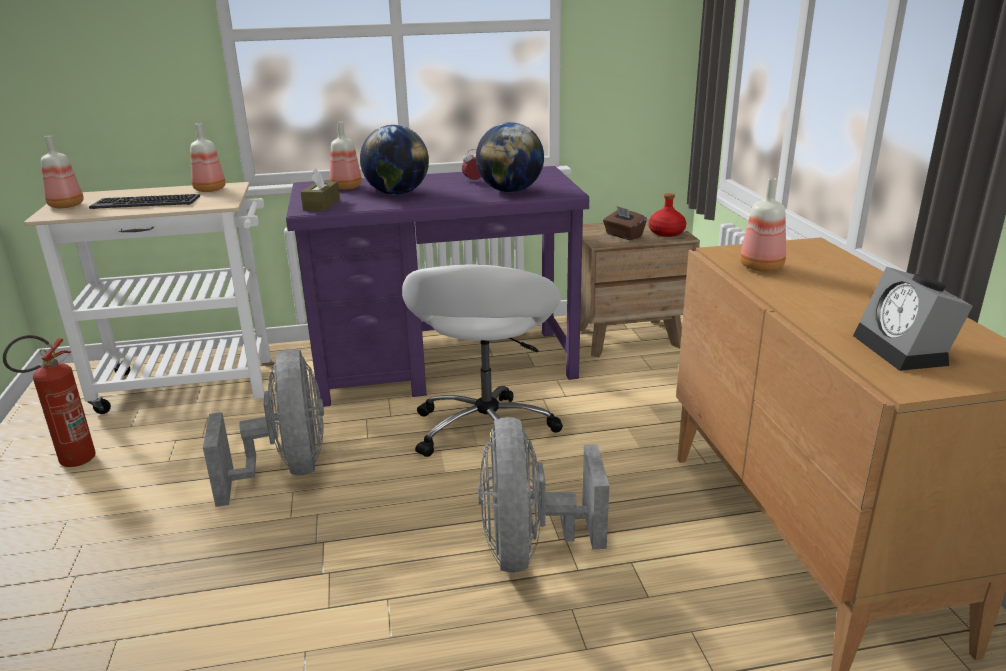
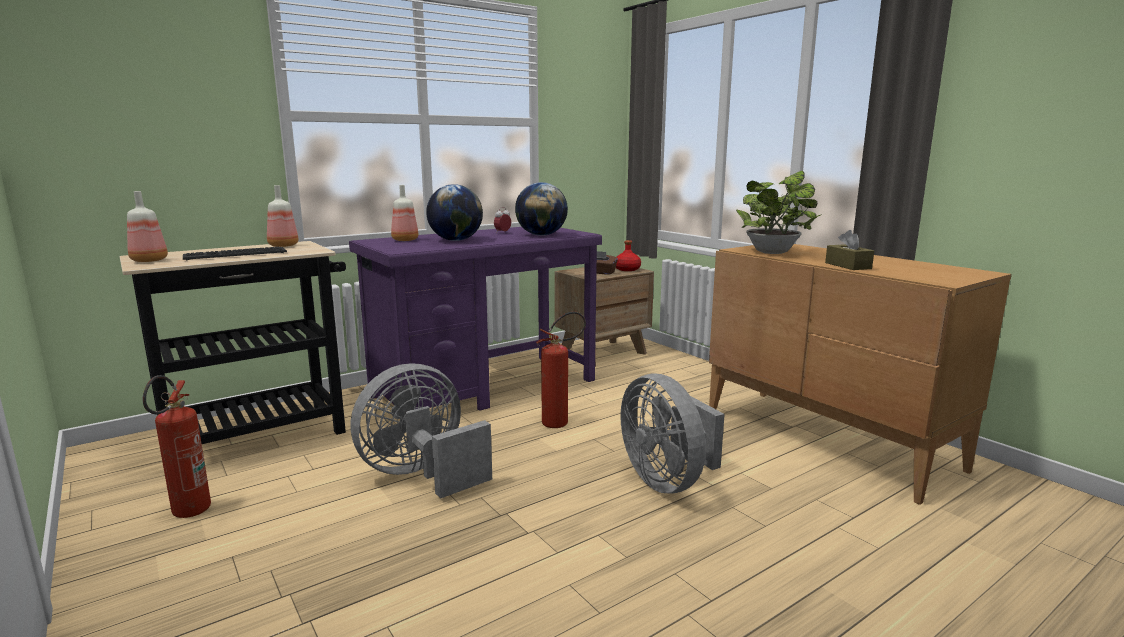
camera: 25 degrees left, 10 degrees down
white cart [24,182,271,414] -> black cart [120,241,346,444]
grey fan [203,349,324,507] -> grey fan turned 90 degrees counterclockwise [351,363,492,498]
brown tissue box [301,169,340,211] -> brown tissue box moved to [825,230,874,270]
white office chair [402,264,563,457] -> fire extinguisher [536,311,586,428]
bottle [740,178,786,272] -> potted plant [736,171,822,254]
alarm clock [853,266,973,371] -> none

